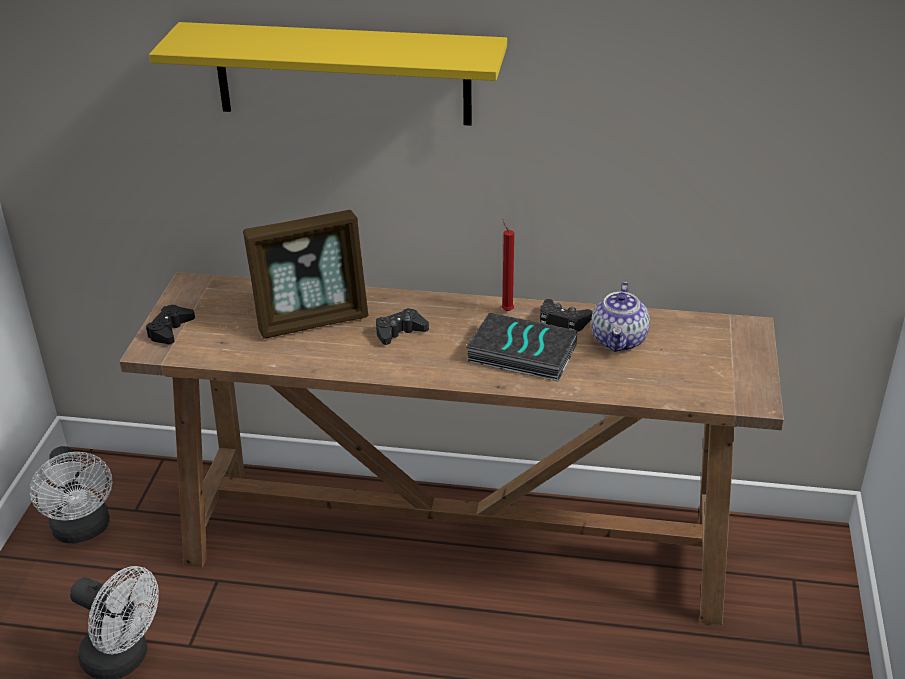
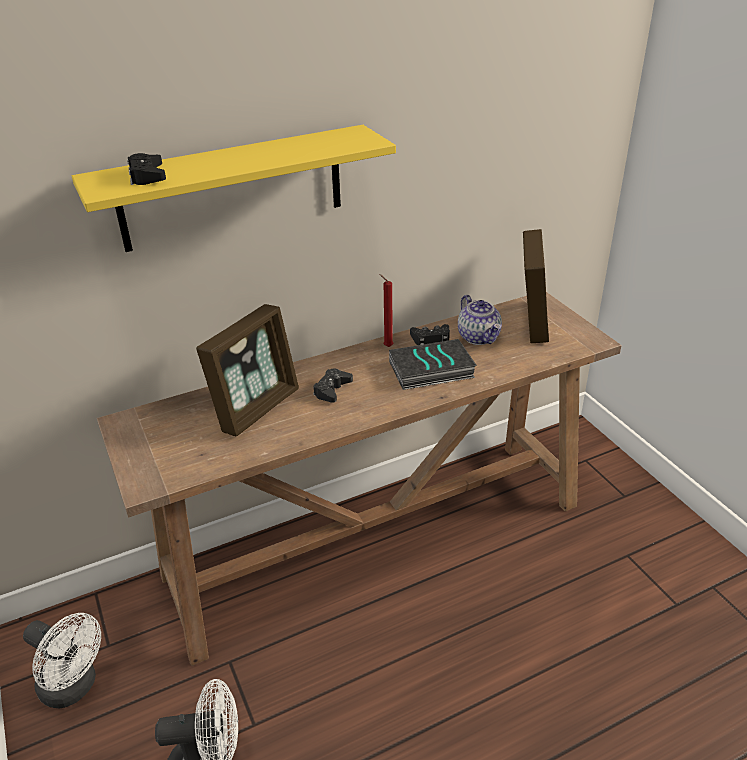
camera: 35 degrees left, 0 degrees up
black game controller [146,305,195,344] -> black game controller moved to [127,153,166,185]
none -> picture frame [523,229,549,343]

